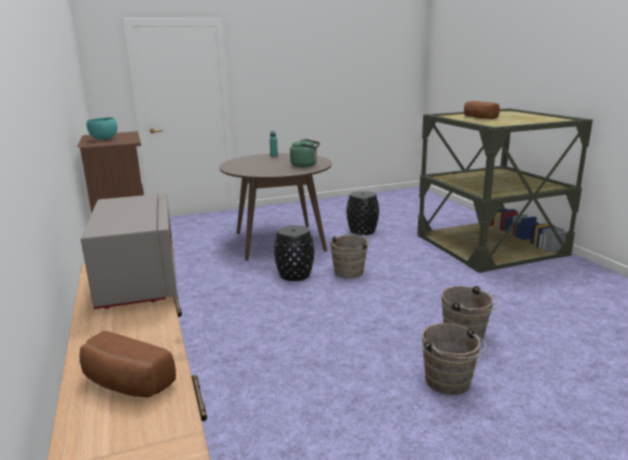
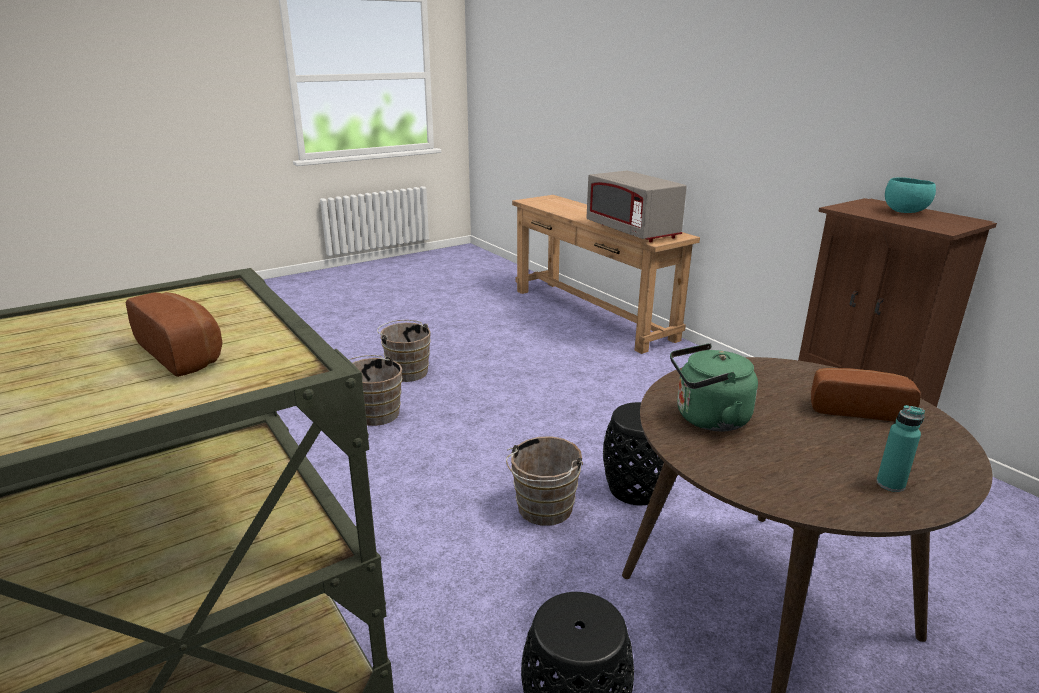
camera: 165 degrees right, 5 degrees up
bread [80,331,176,398] -> bread moved to [811,368,921,422]

